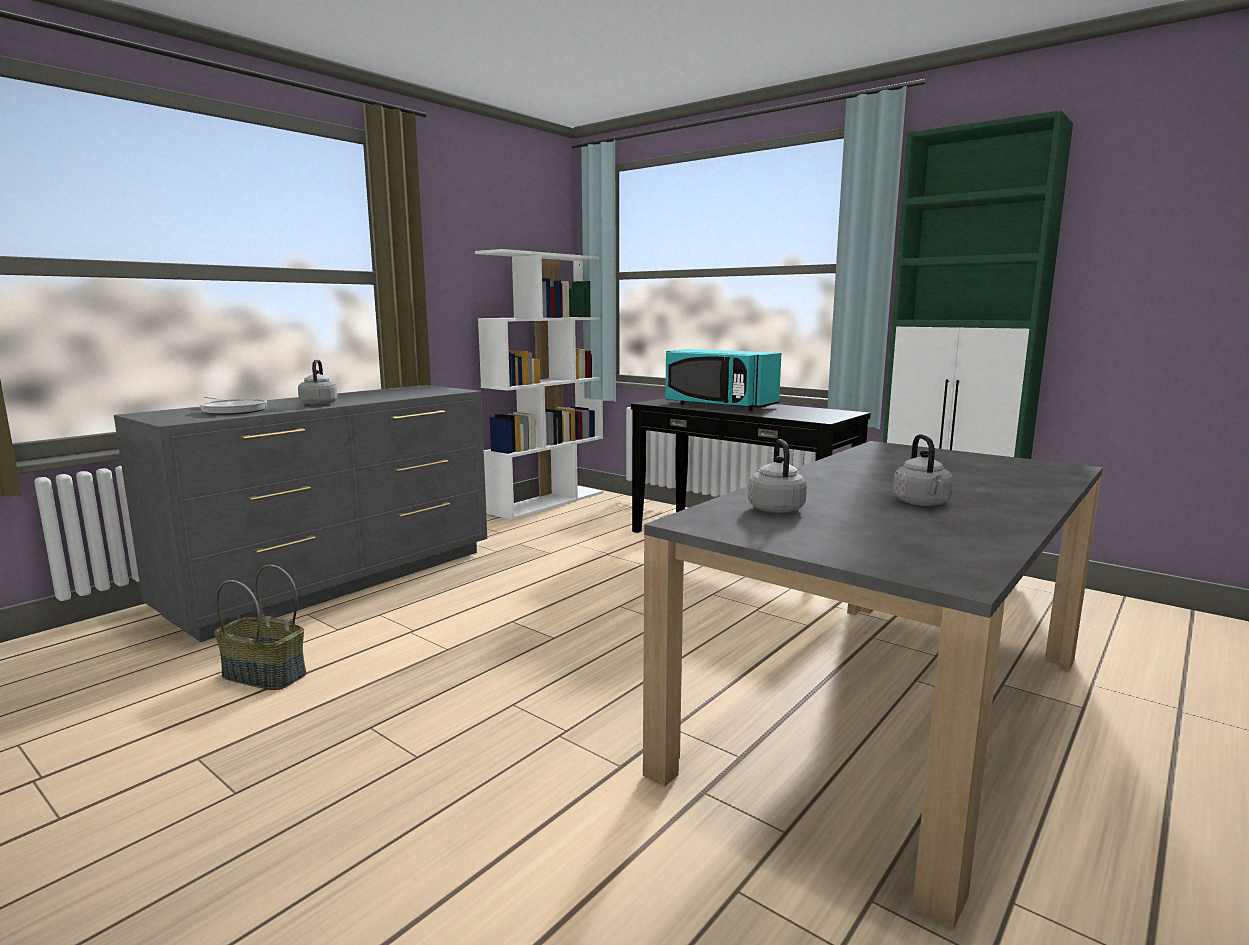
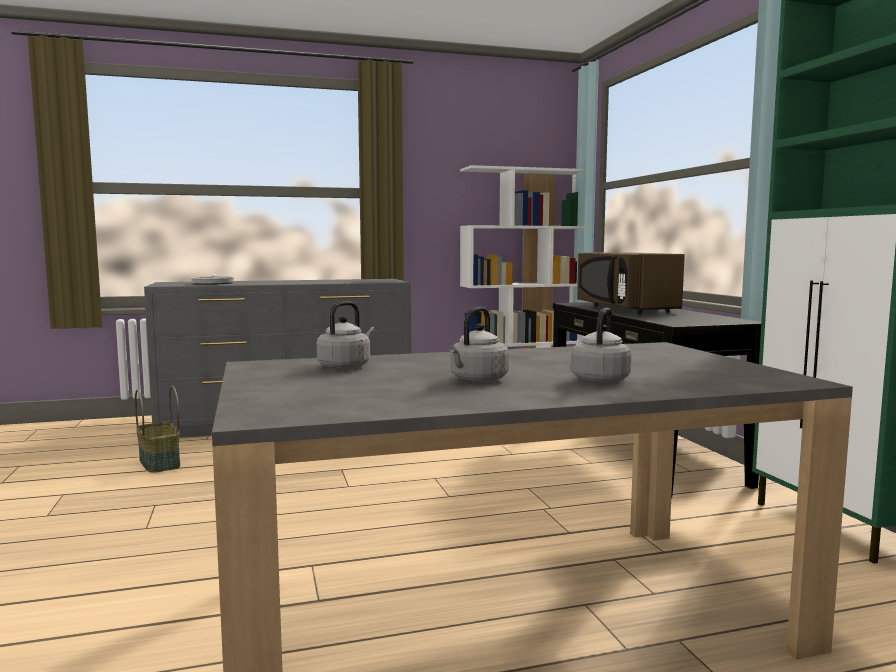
camera: 35 degrees right, 5 degrees down
grey kettle [298,360,337,406] -> grey kettle moved to [571,308,631,383]
turquoise microwave [665,349,781,411] -> brown microwave [577,252,685,313]

